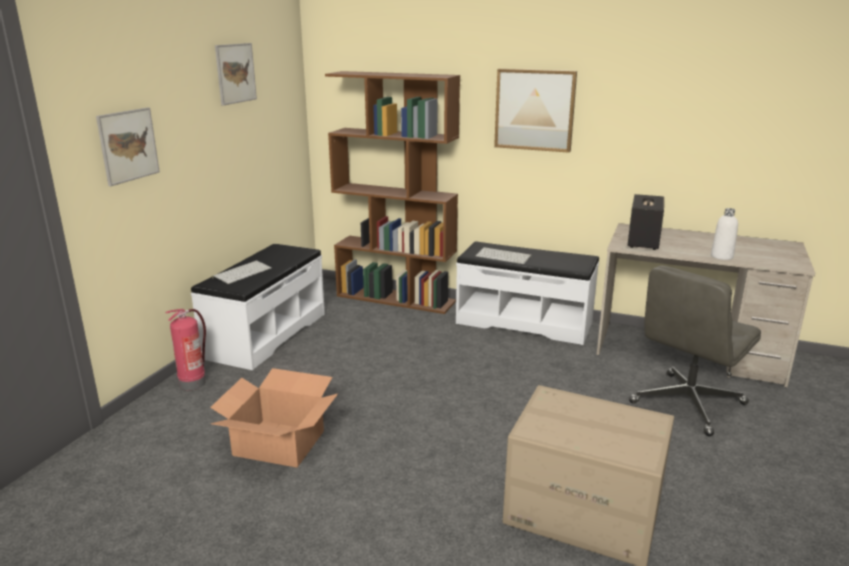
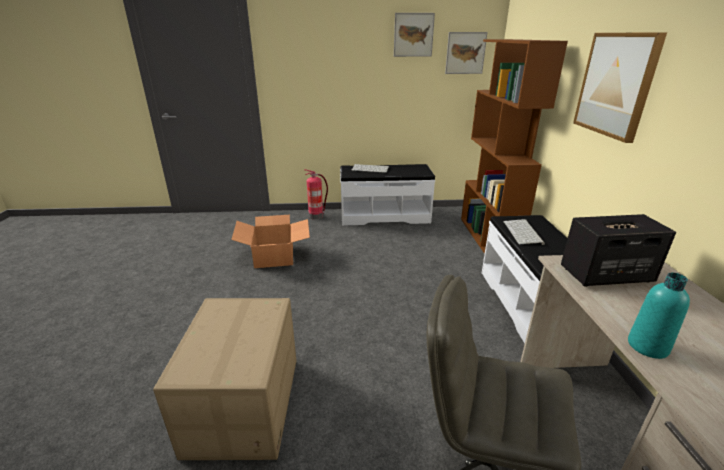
camera: 65 degrees right, 5 degrees up
picture [96,107,160,186] -> picture moved to [445,32,487,74]
white bottle [711,208,738,260] -> turquoise bottle [628,273,690,359]

